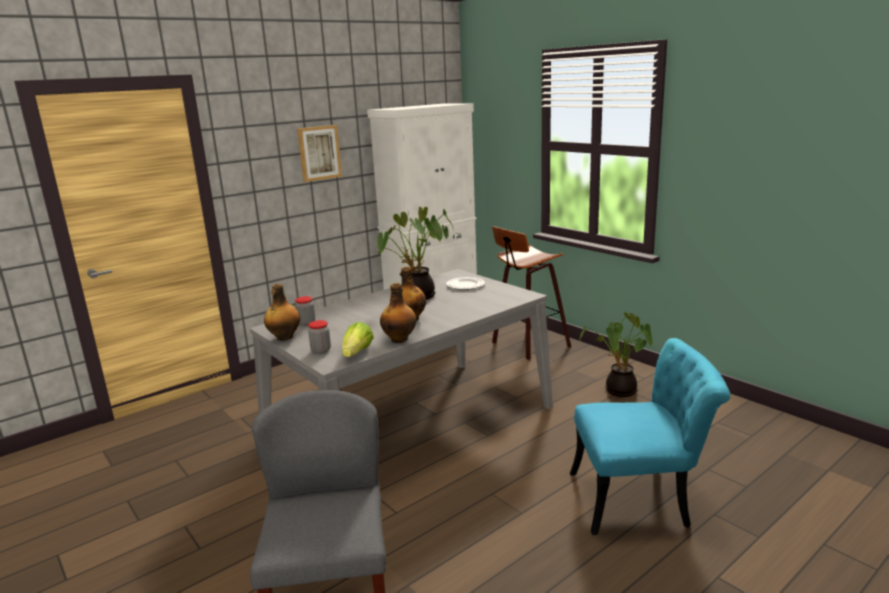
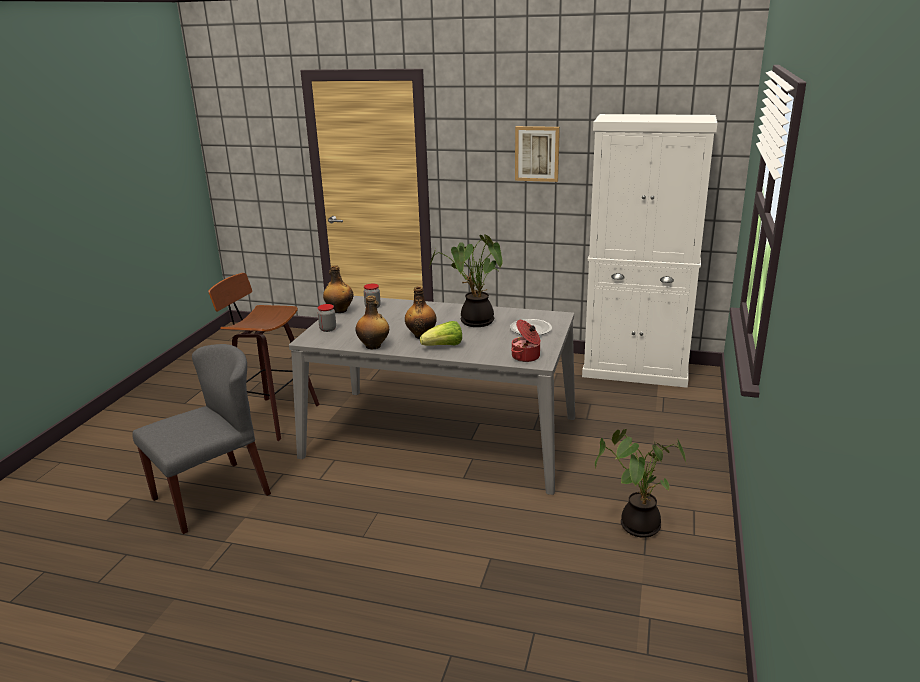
camera: 55 degrees right, 5 degrees up
lettuce [342,322,374,357] -> lettuce moved to [420,321,462,346]
stool [492,226,571,360] -> stool moved to [208,273,320,441]
turquoise chair [570,338,730,535] -> none
none -> cooking pot [511,320,541,362]

